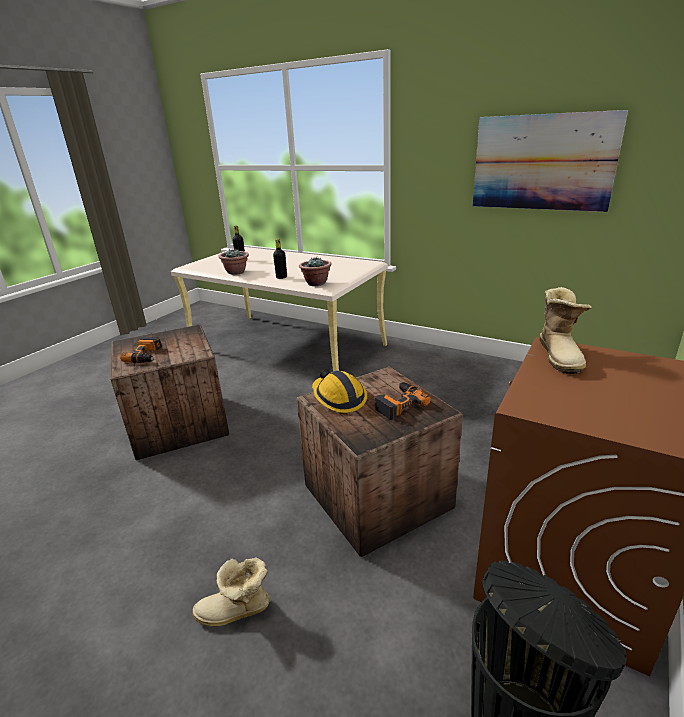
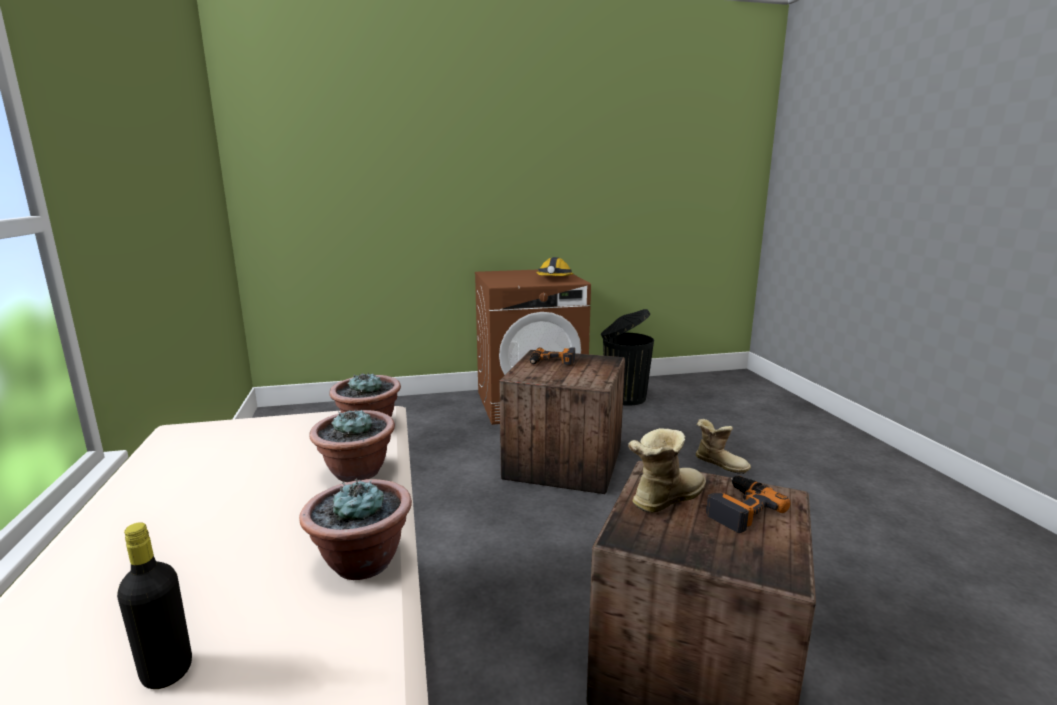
camera: 135 degrees left, 10 degrees down
black bottle [273,239,287,279] -> potted plant [309,410,395,482]
hard hat [312,369,367,413] -> hard hat moved to [536,257,574,276]
picture [473,110,628,212] -> none
boot [540,287,592,374] -> boot moved to [628,428,706,513]

